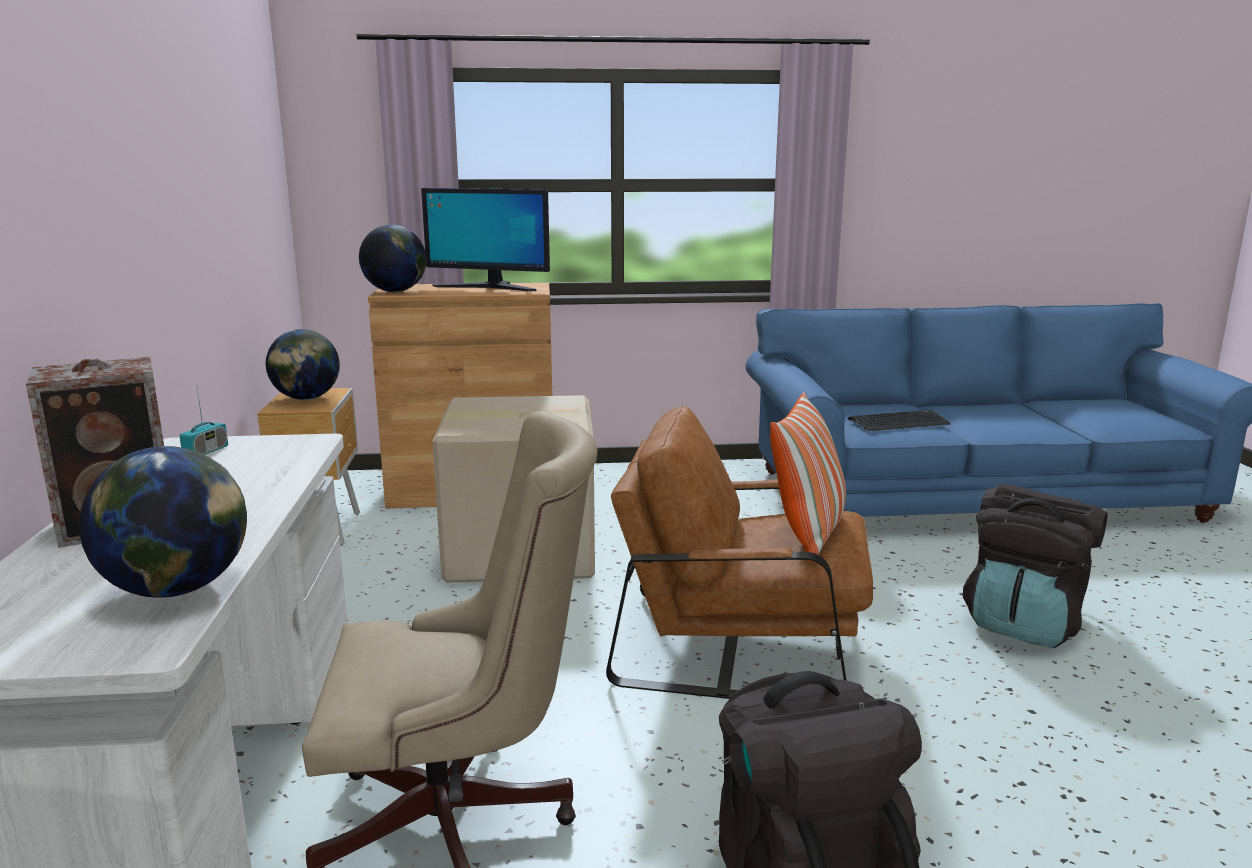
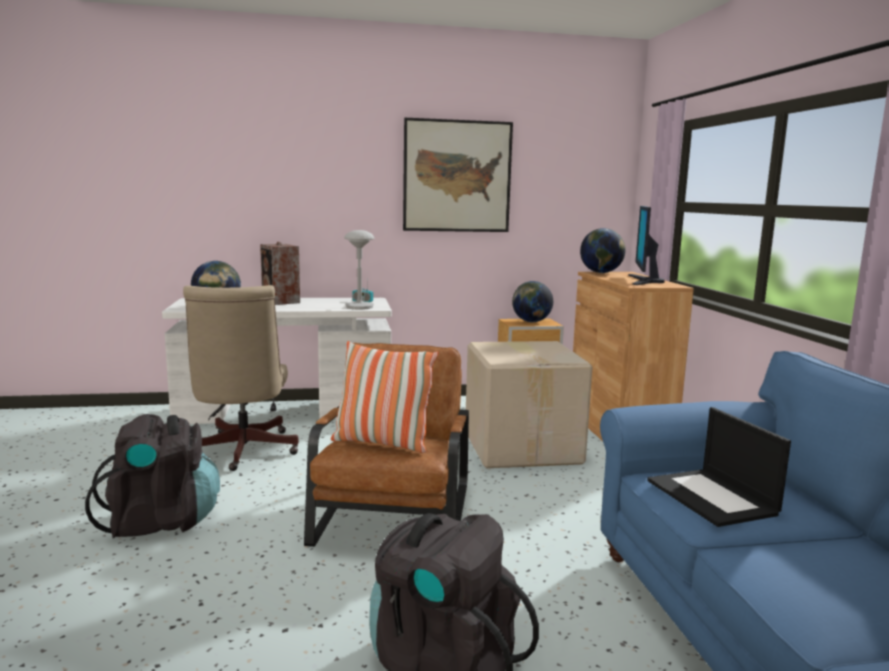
camera: 85 degrees right, 5 degrees down
keyboard [848,410,951,431] -> laptop [647,407,791,527]
none -> grey table lamp [344,230,374,310]
none -> picture [403,118,513,232]

